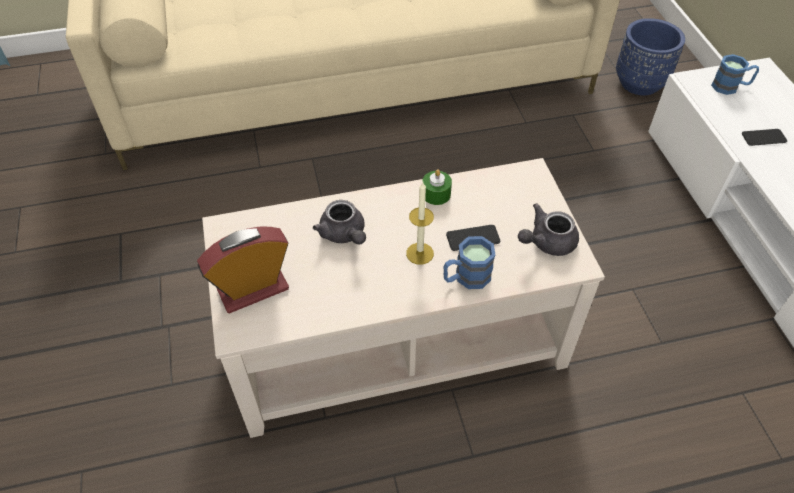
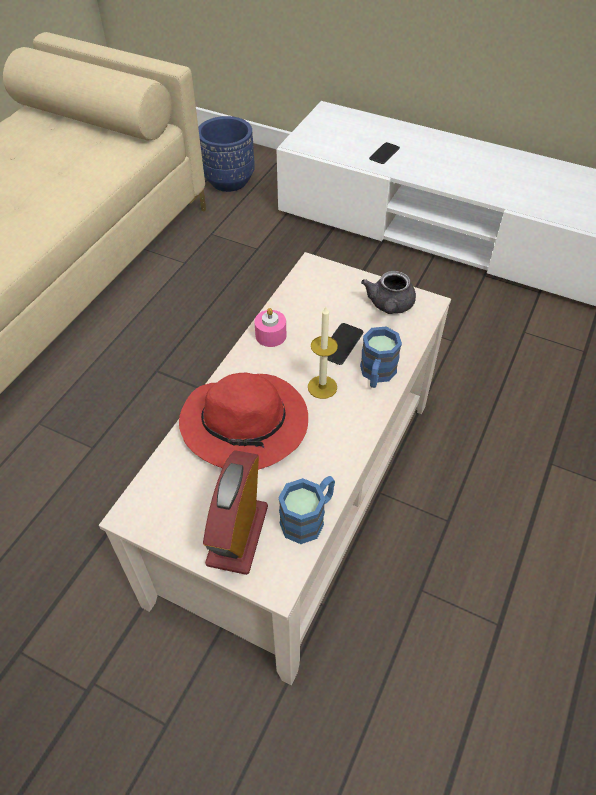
camera: 50 degrees left, 0 degrees up
grey teapot [313,200,366,244] -> red hat [179,373,308,469]
green candle [422,169,452,205] -> pink candle [254,308,286,347]
blue mug [711,54,759,95] -> blue mug moved to [278,476,335,544]

